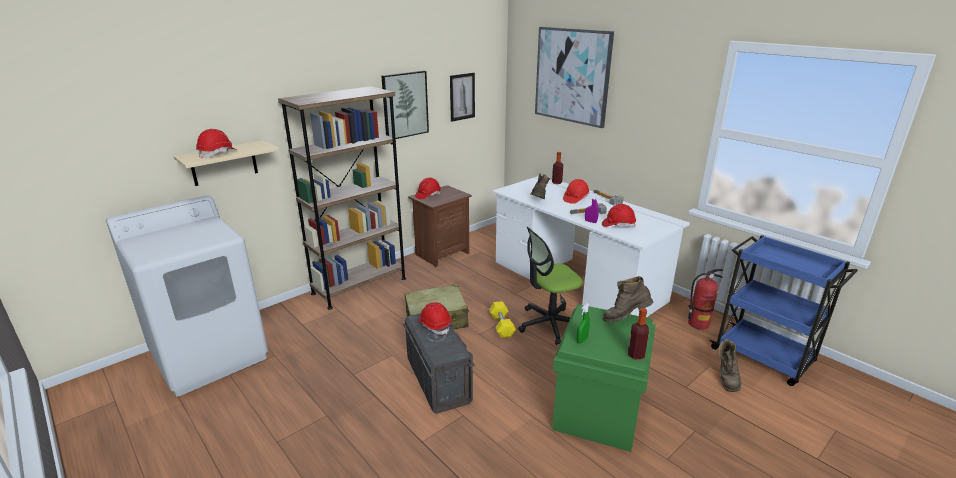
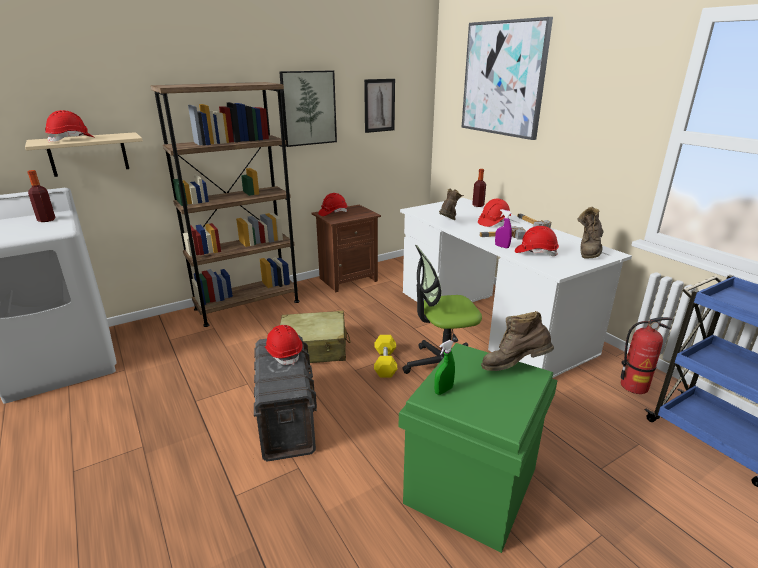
camera: 10 degrees right, 0 degrees up
bottle [628,308,649,360] -> bottle moved to [27,170,55,222]
brown boot [717,339,741,392] -> brown boot moved to [577,207,603,259]

